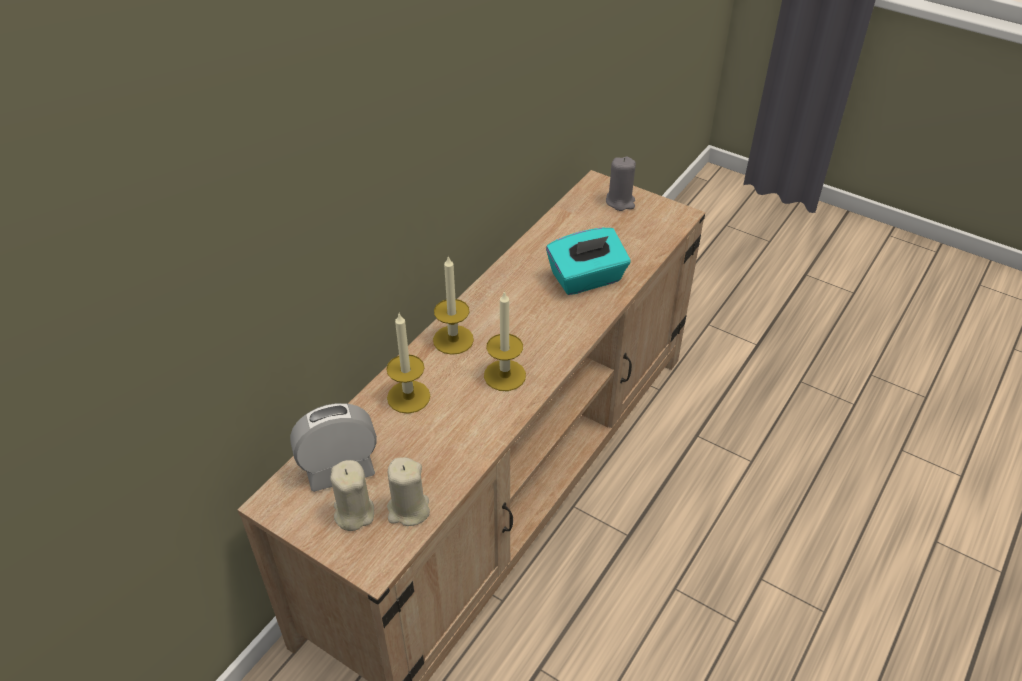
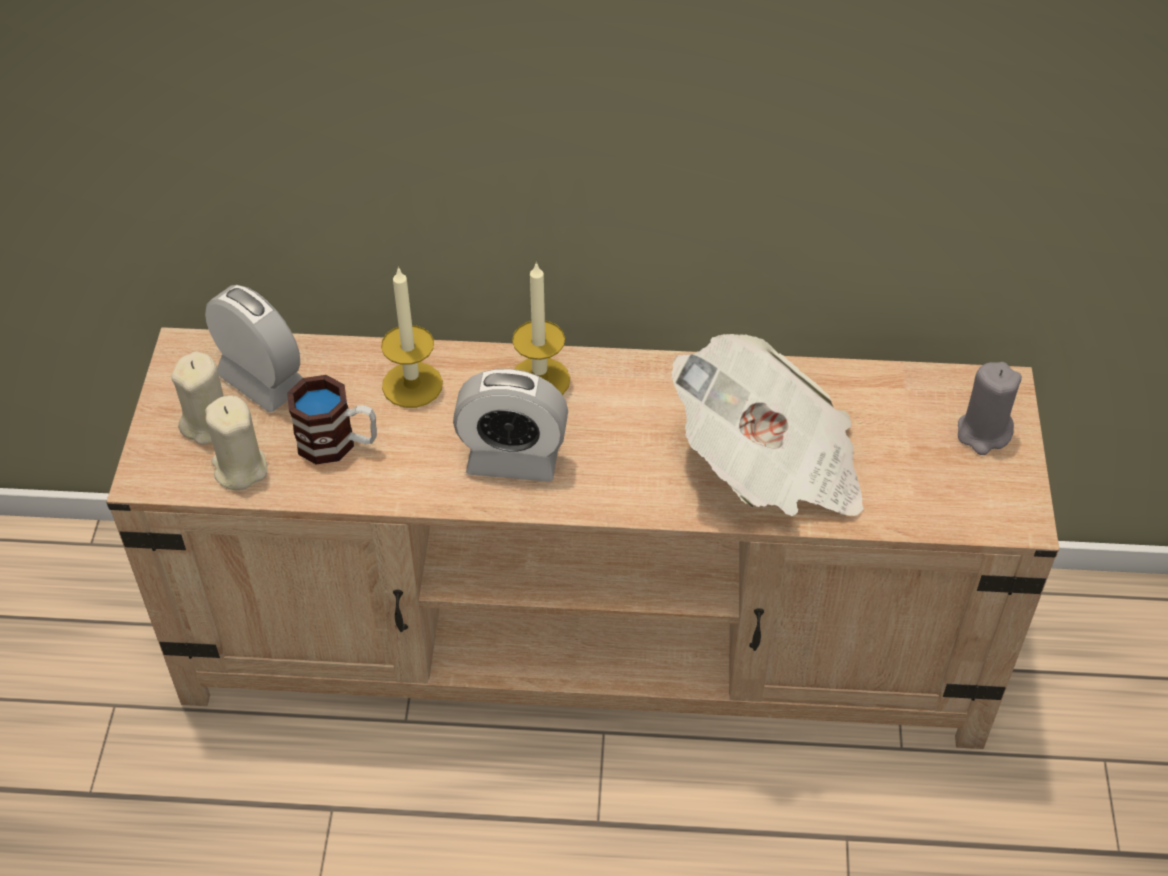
camera: 60 degrees right, 5 degrees up
candle [484,290,526,391] -> alarm clock [453,369,568,482]
turquoise tissue box [546,228,631,295] -> newspaper [672,334,864,516]
none -> mug [287,375,377,465]

